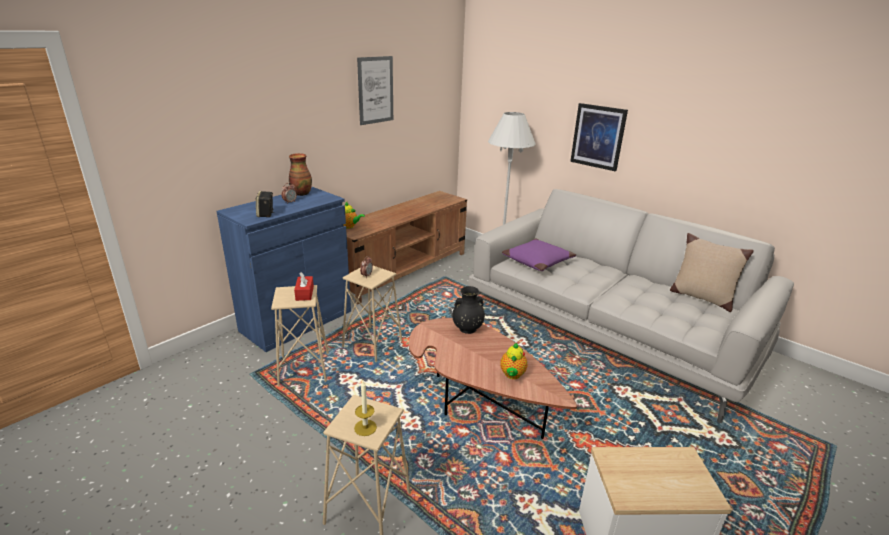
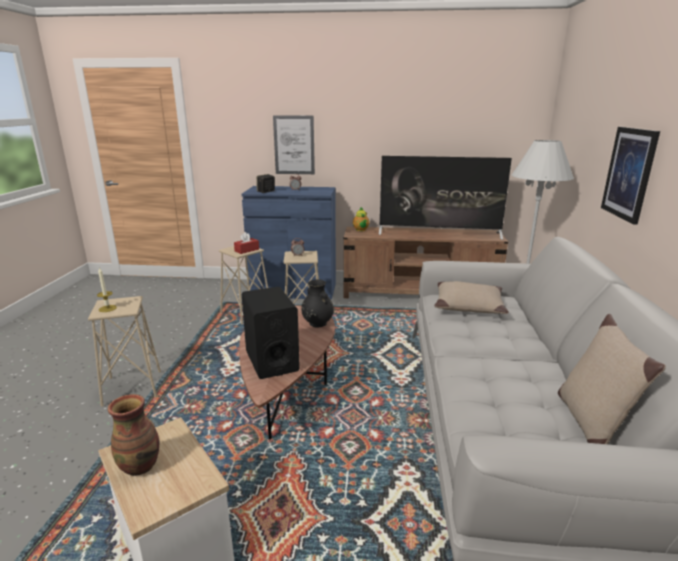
camera: 55 degrees right, 5 degrees down
vase [289,153,312,196] -> vase moved to [108,394,159,476]
picture [357,56,393,125] -> picture moved to [273,115,315,174]
teapot [500,343,527,379] -> black speaker [242,287,300,379]
purple pillow [502,239,576,271] -> beige pillow [434,281,509,314]
none -> television [379,156,512,240]

